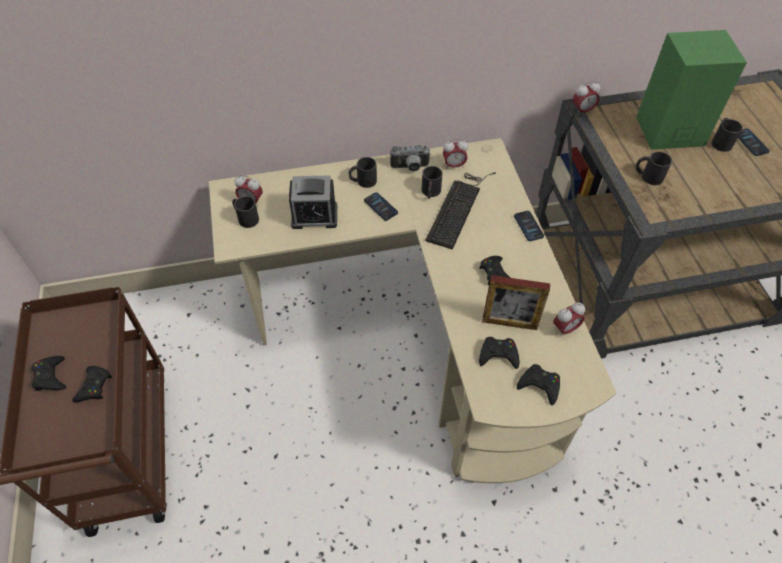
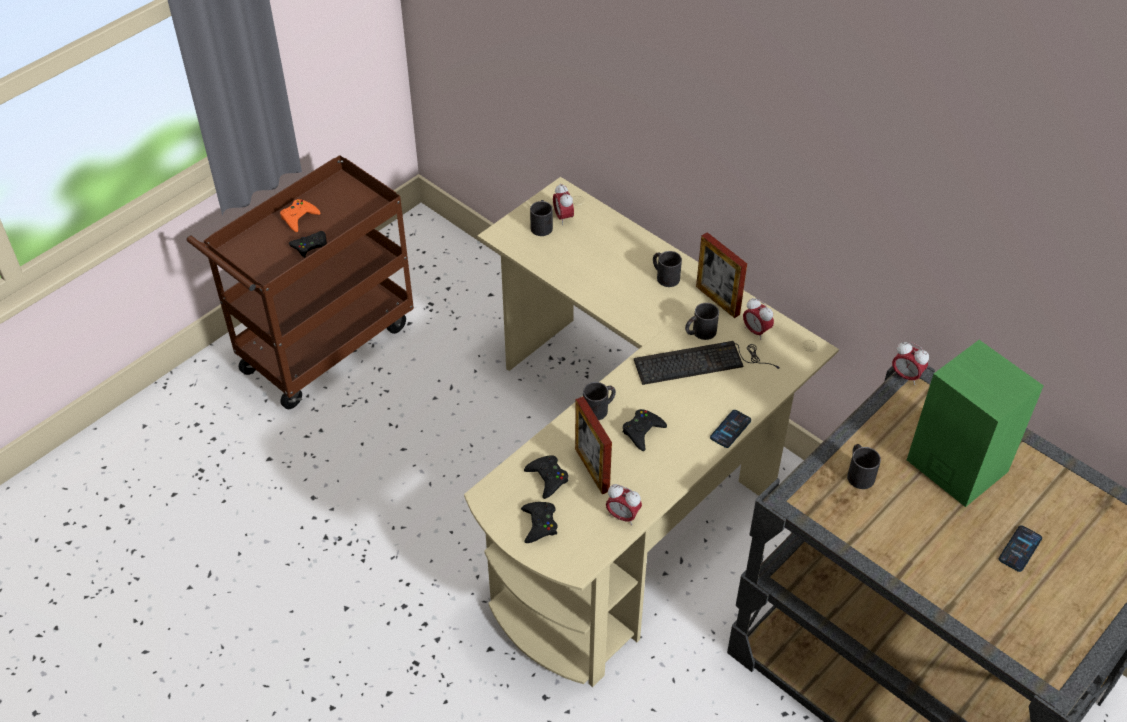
camera: 55 degrees right, 5 degrees down
black game controller [31,356,66,391] -> orange game controller [280,199,320,232]
alarm clock [289,175,337,229] -> none
phone [364,192,398,221] -> none
camera [390,145,431,172] -> picture frame [696,232,747,318]
black mug [712,118,743,152] -> black mug moved to [583,382,616,420]

